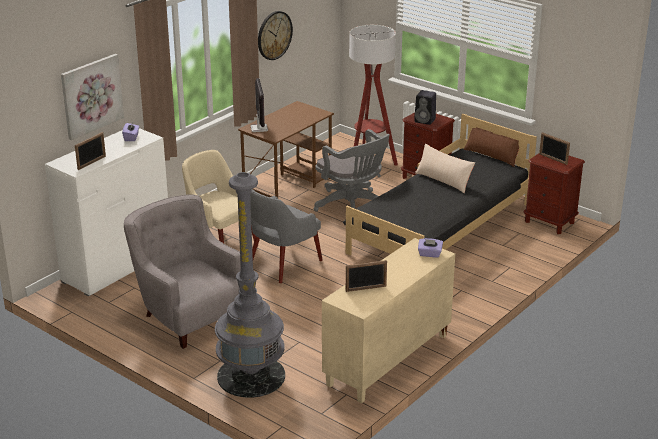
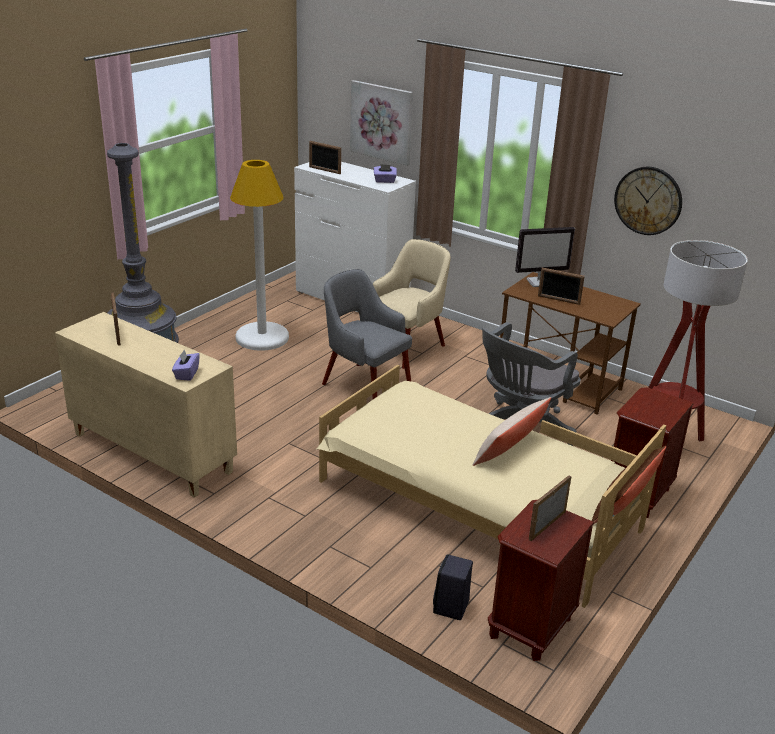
camera: 85 degrees right, 0 degrees up
grey armchair [124,194,241,349] -> white floor lamp [230,160,289,351]
black bed [343,114,537,255] -> beige bed [316,365,666,608]
black speaker [414,90,436,125] -> black speaker moved to [433,554,473,620]
none -> picture frame [538,268,585,305]

